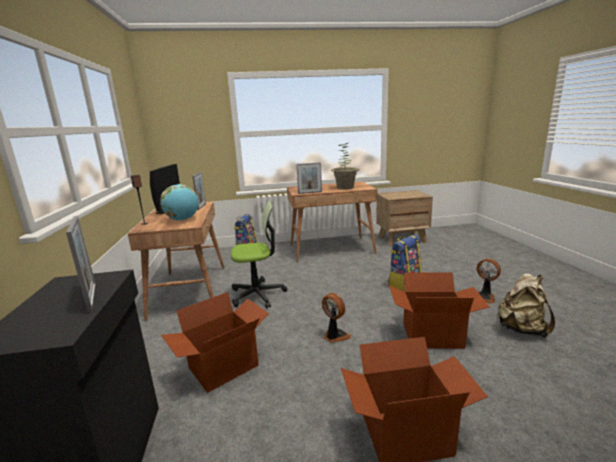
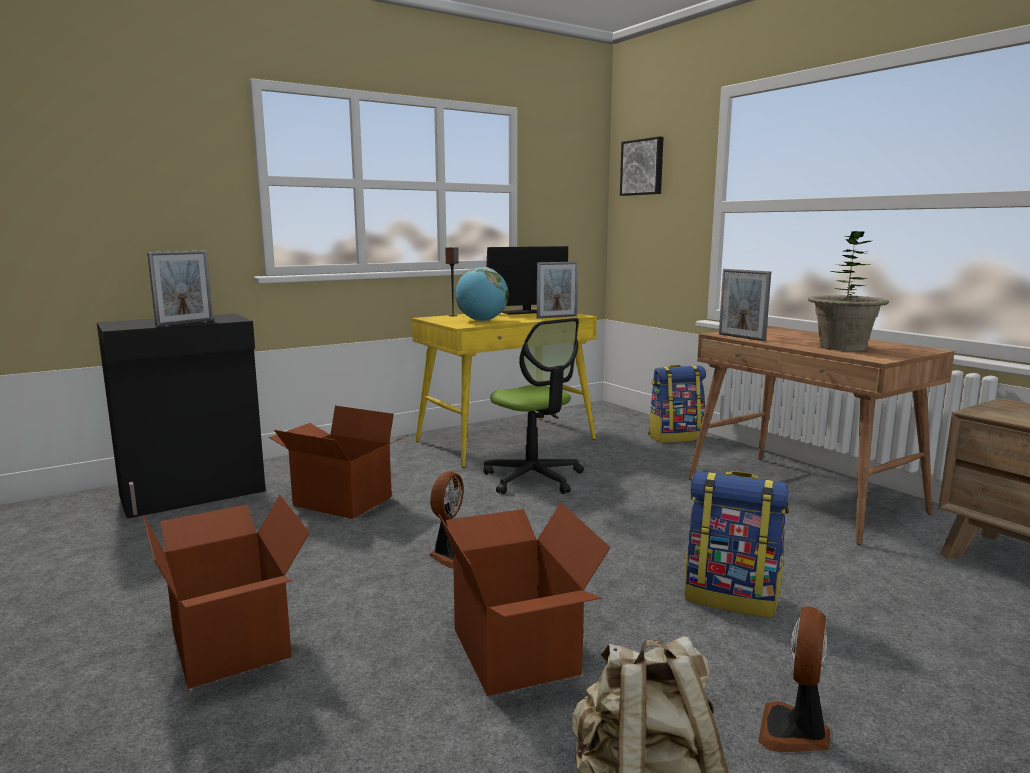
camera: 65 degrees right, 5 degrees down
brown desk [128,201,225,321] -> yellow desk [412,308,597,467]
none -> picture [620,137,664,196]

